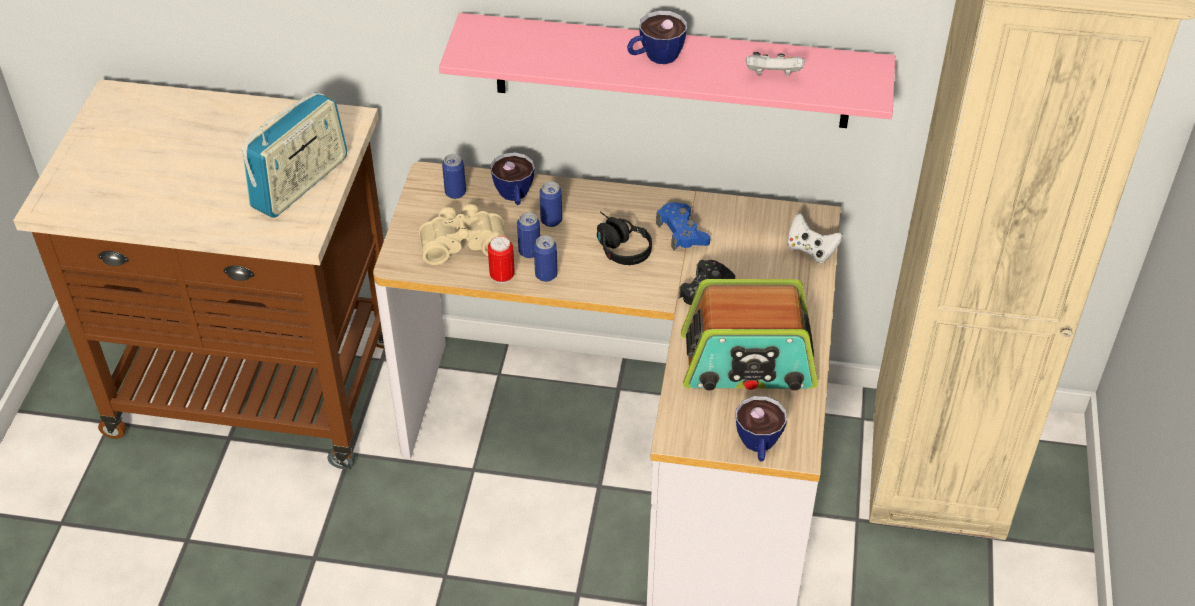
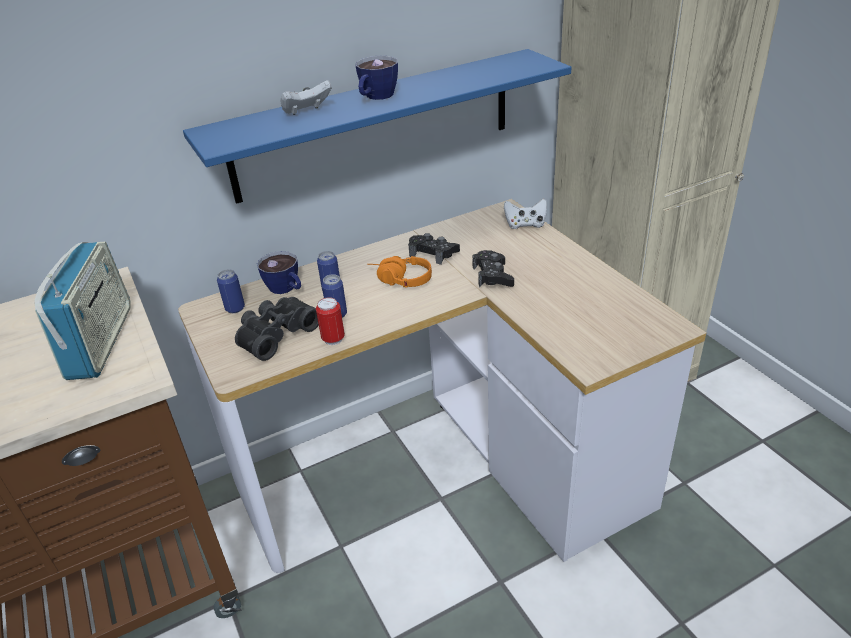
camera: 35 degrees left, 10 degrees down
beige binoculars [419,204,506,265] -> black binoculars [235,297,319,361]
pink shelf [439,13,895,128] -> blue shelf [183,49,572,204]
can [534,235,557,282] -> none
black headphones [597,211,652,265] -> orange headphones [367,256,432,287]
blue game controller [656,202,710,251] -> black game controller [408,233,460,265]
radio [681,279,818,391] -> none
cup [736,396,787,462] -> none
white game controller [745,52,805,76] -> white game controller moved to [280,80,332,115]

